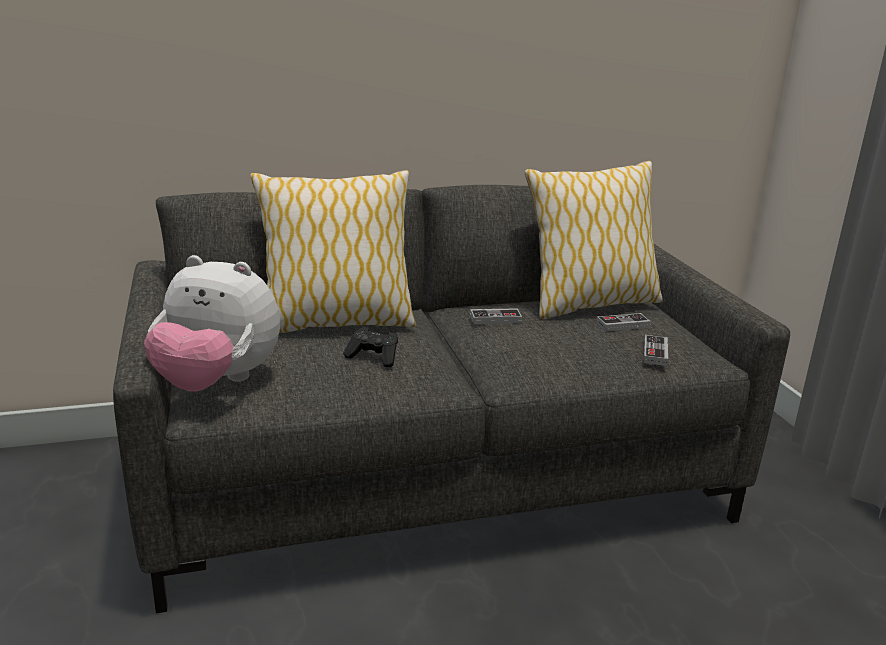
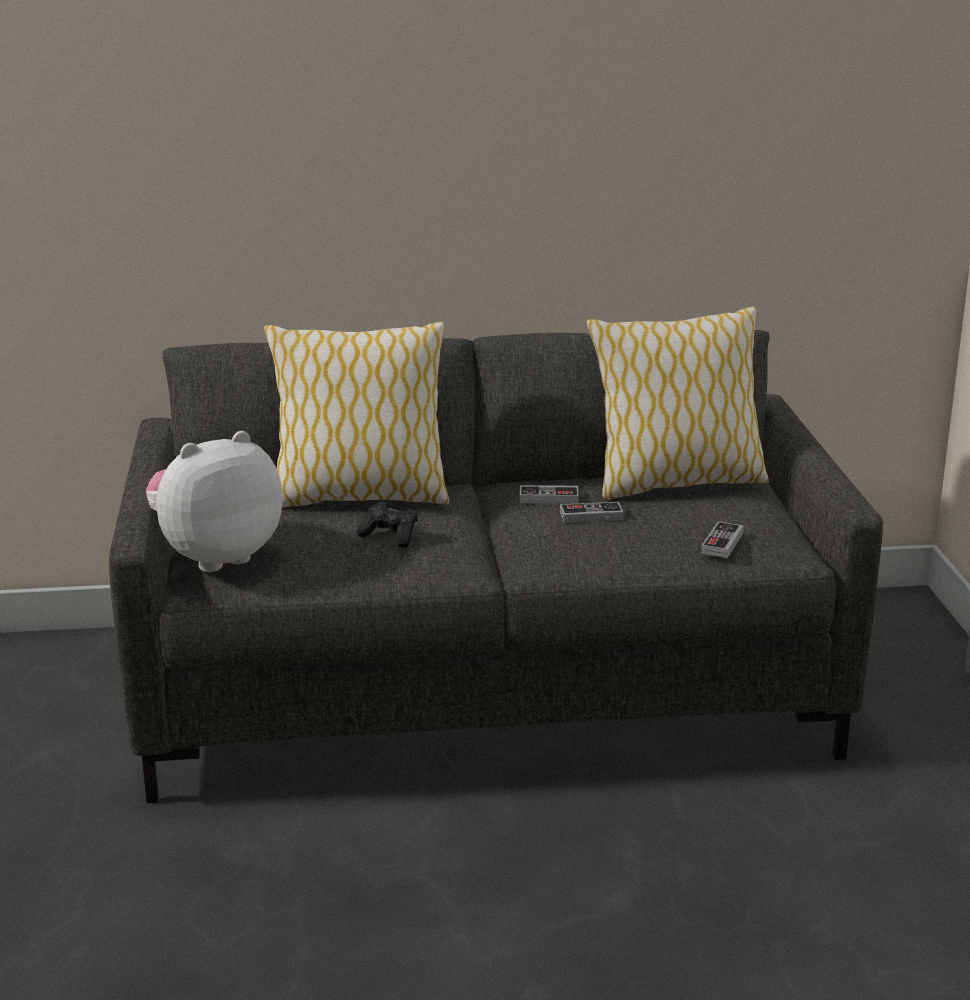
camera: 10 degrees right, 0 degrees up
plush toy [144,255,280,392] -> plush toy turned 120 degrees clockwise [146,431,283,572]
game controller [596,313,651,332] -> game controller moved to [560,502,624,523]

